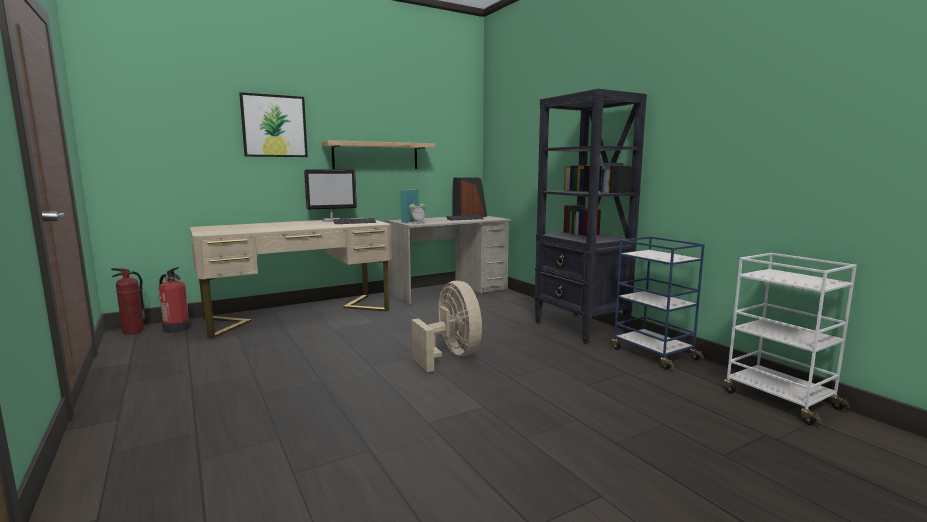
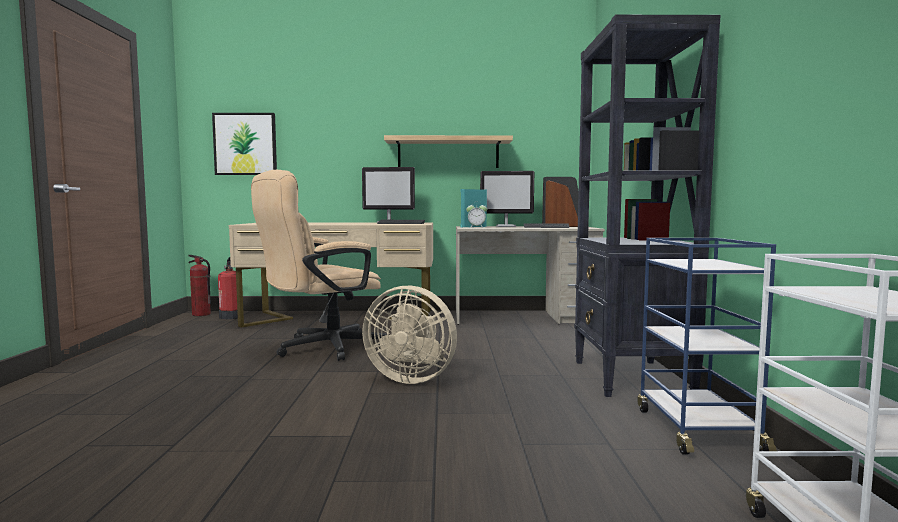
camera: 30 degrees right, 5 degrees down
picture [239,92,308,157] -> picture moved to [212,113,277,175]
beige fan [412,281,482,372] -> beige fan turned 105 degrees clockwise [362,286,457,384]
none -> beige office chair [251,170,387,361]
none -> monitor [480,171,534,227]

